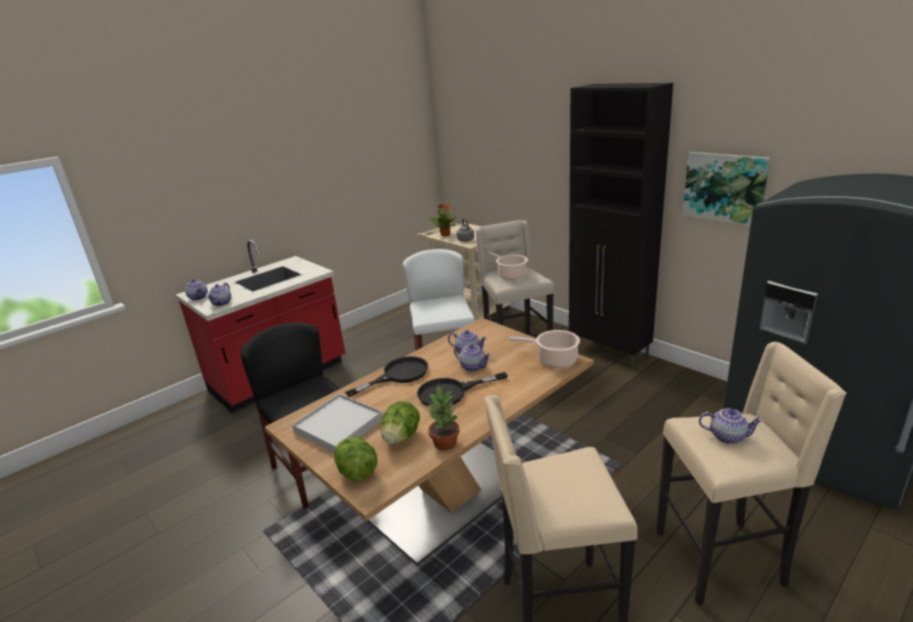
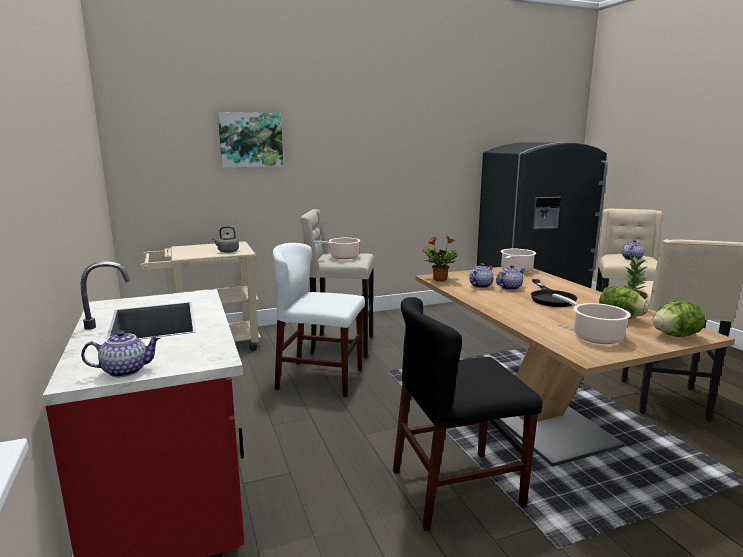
camera: 70 degrees left, 10 degrees down
teapot [207,283,231,306] -> none
white tray [292,394,383,453] -> cooking pot [552,294,631,344]
black frying pan [345,356,428,397] -> none
potted plant [430,204,456,236] -> potted plant moved to [423,236,460,281]
black cabinet [569,83,673,369] -> none
picture [683,152,770,226] -> picture moved to [218,112,283,168]

